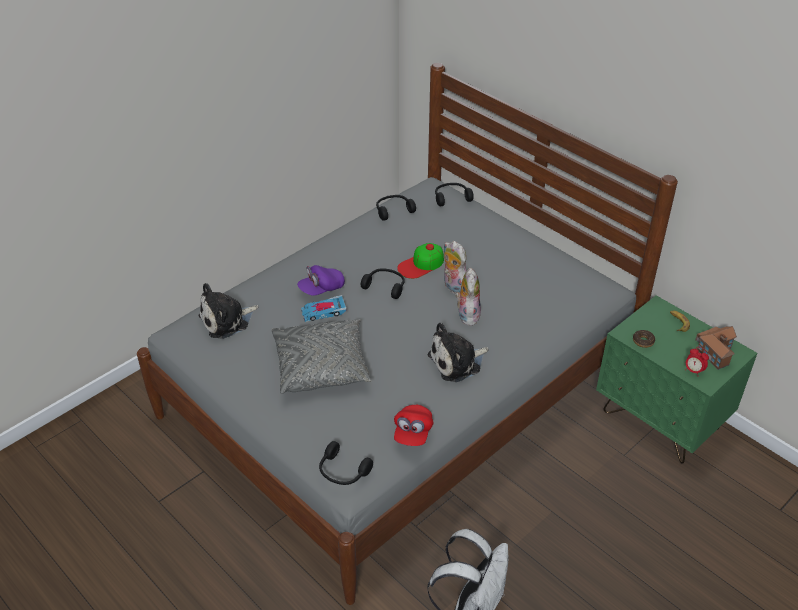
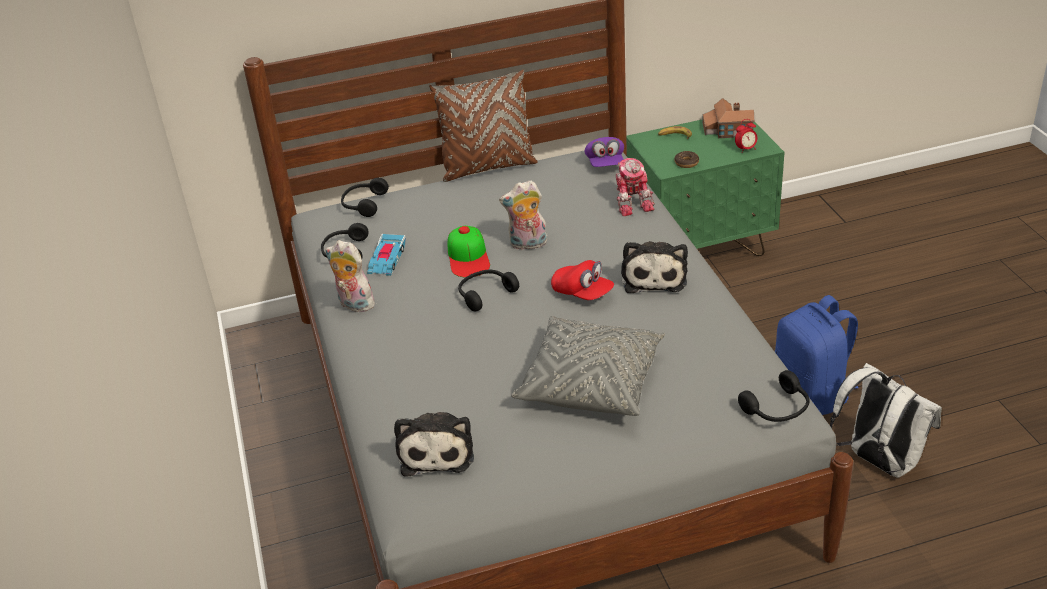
camera: 60 degrees left, 5 degrees down
purple cap [297,265,345,296] -> purple cap moved to [584,137,624,167]
toy car [301,295,346,322] -> toy car moved to [367,234,406,276]
red cap [394,405,433,446] -> red cap moved to [551,260,614,300]
plush toy [455,268,481,326] -> plush toy moved to [325,240,375,312]
none -> brown pillow [429,70,538,182]
none -> toy robot [616,158,655,217]
none -> blue backpack [775,295,859,415]

